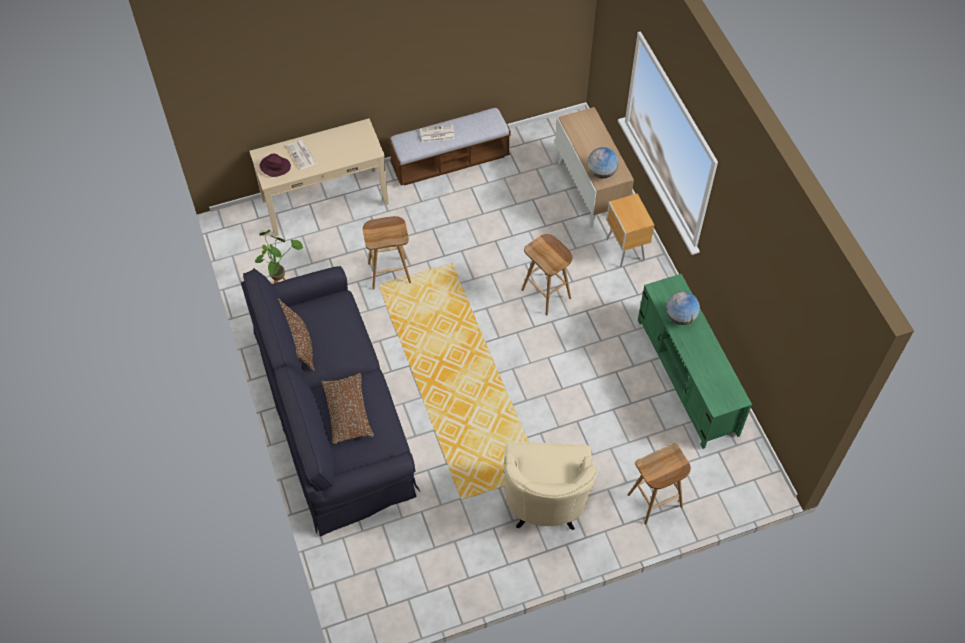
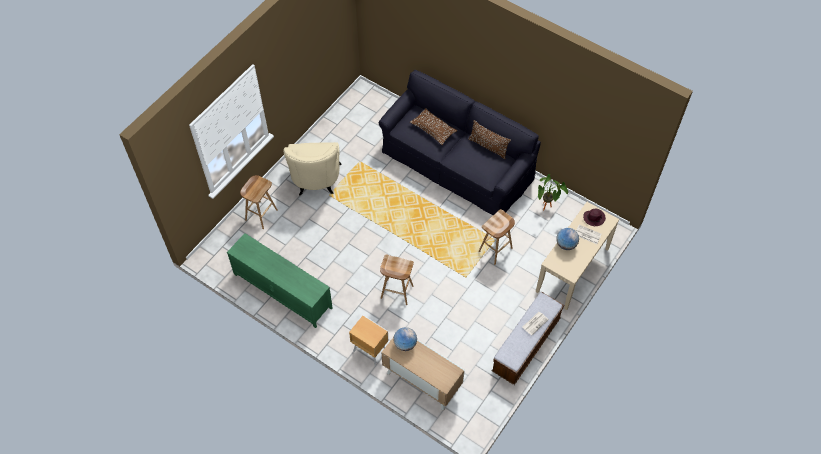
camera: 145 degrees right, 0 degrees up
beige armchair [504,442,597,530] -> beige armchair turned 150 degrees counterclockwise [283,142,342,196]
globe [666,291,700,325] -> globe moved to [556,228,579,250]

